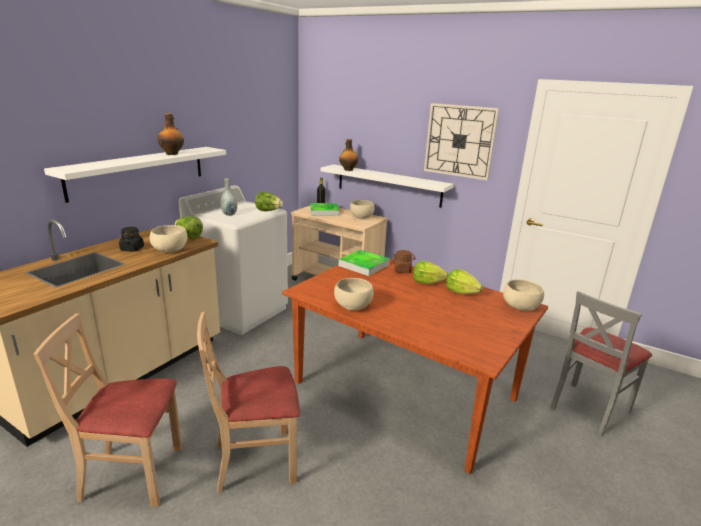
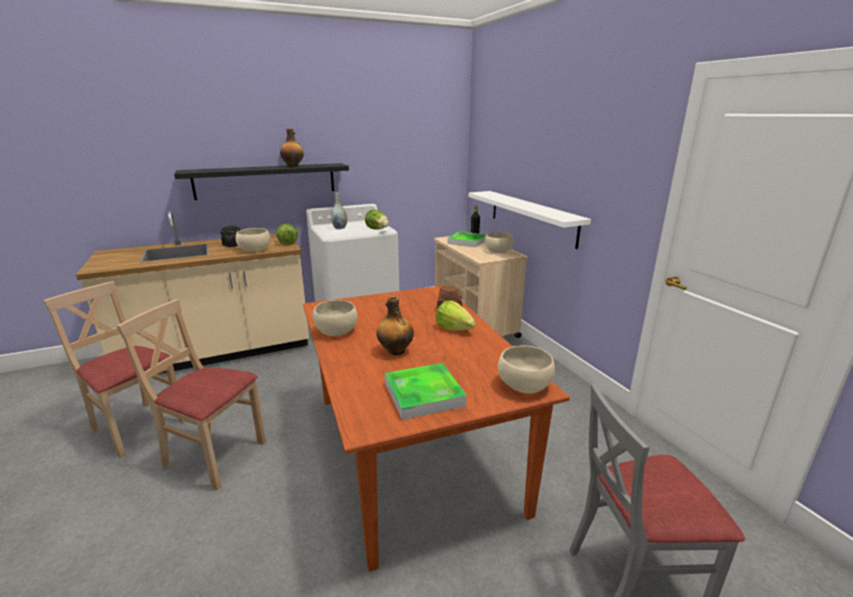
camera: 35 degrees right, 0 degrees up
white shelf [44,147,226,203] -> black shelf [174,163,349,200]
bottle [339,139,358,171] -> bottle moved to [376,296,414,355]
tray [339,250,390,276] -> tray moved to [385,363,467,420]
wall clock [424,103,499,180] -> none
lettuce [446,269,483,294] -> none

